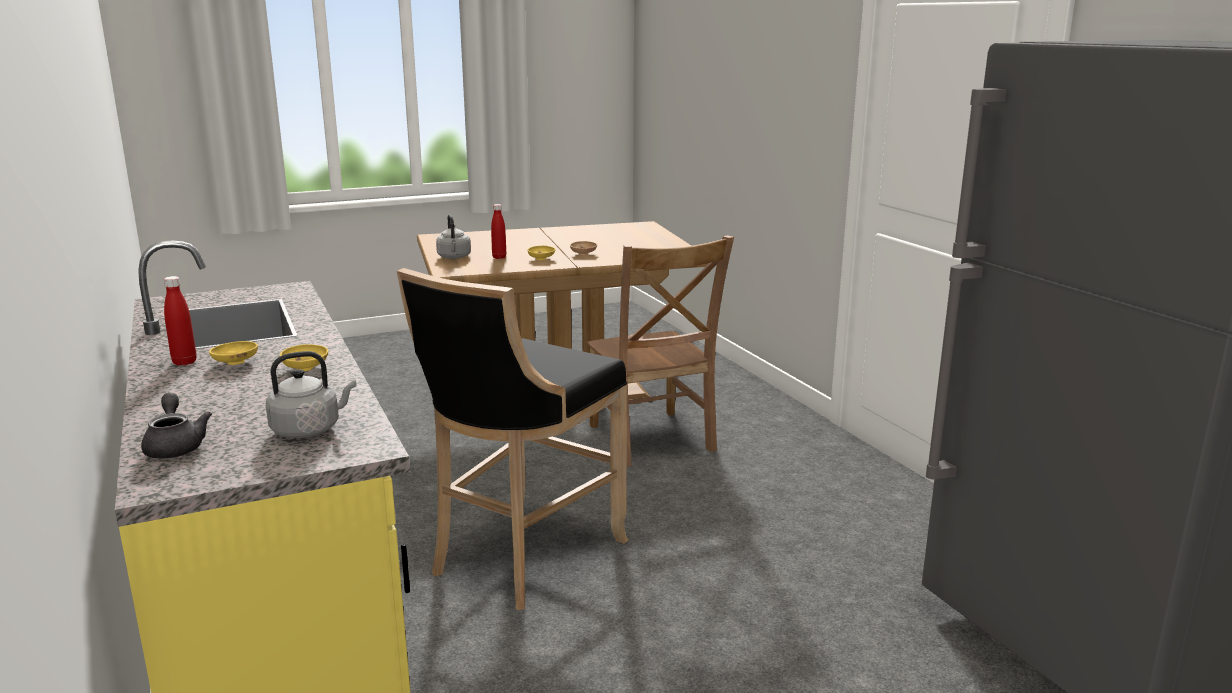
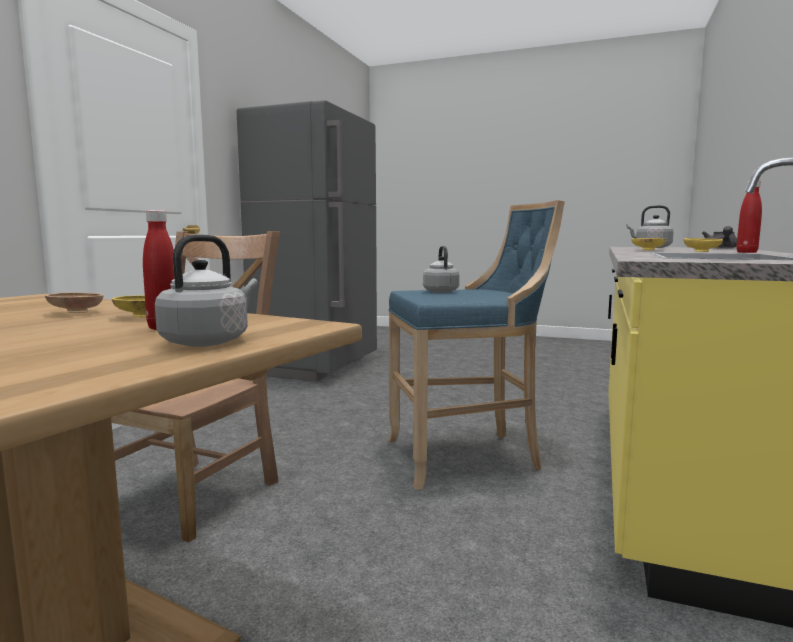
camera: 135 degrees left, 10 degrees down
black stool [397,268,628,610] -> blue stool [388,200,565,490]
none -> grey kettle [423,246,460,293]

